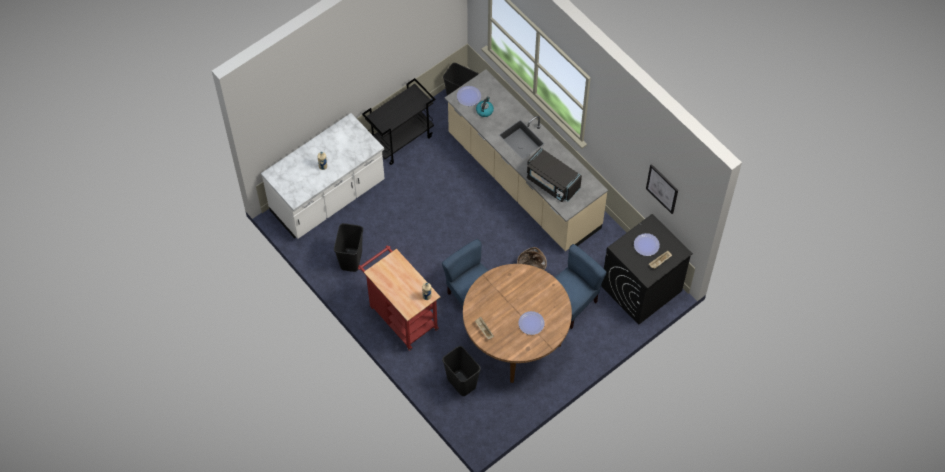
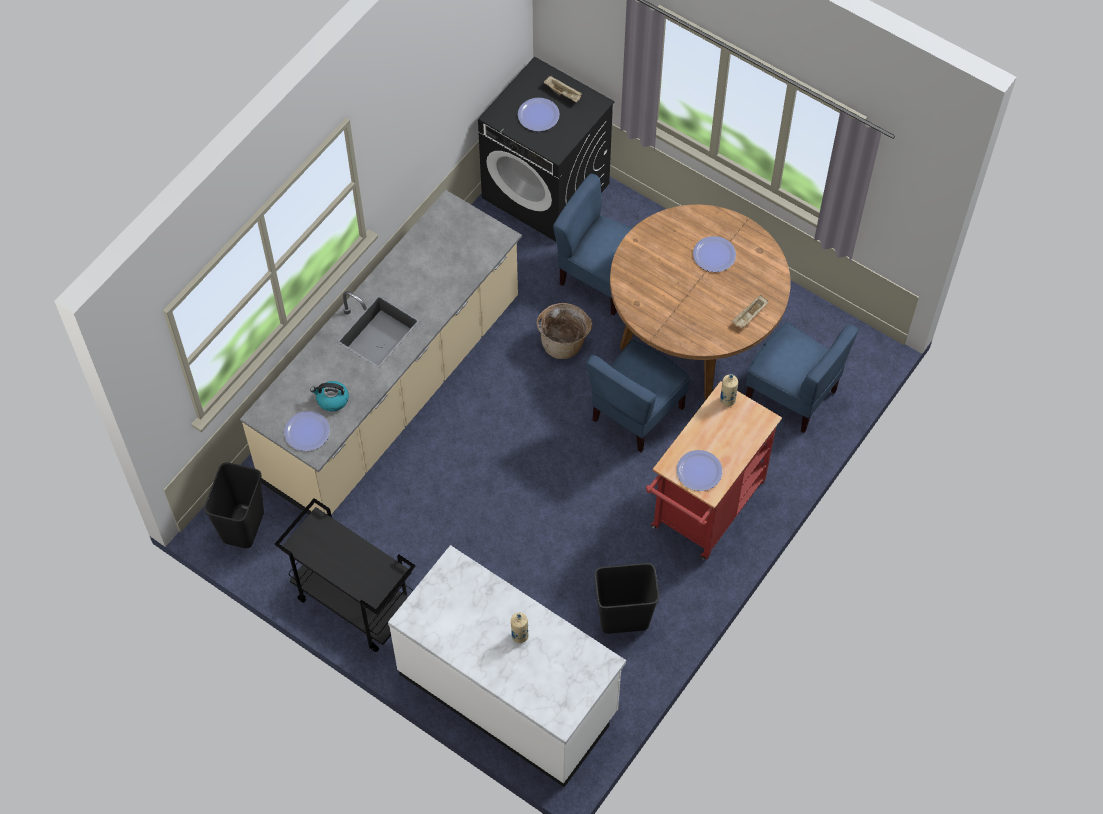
camera: 105 degrees left, 0 degrees up
black trash can [442,346,481,396] -> blue chair [746,322,858,433]
black microwave [527,147,582,202] -> none
picture [646,164,678,214] -> none
none -> plate [677,450,723,491]

